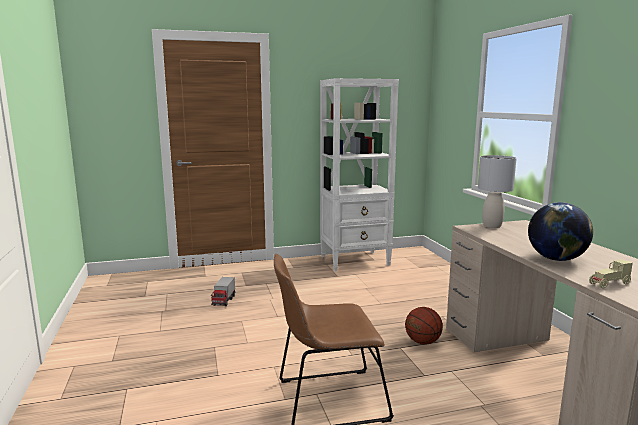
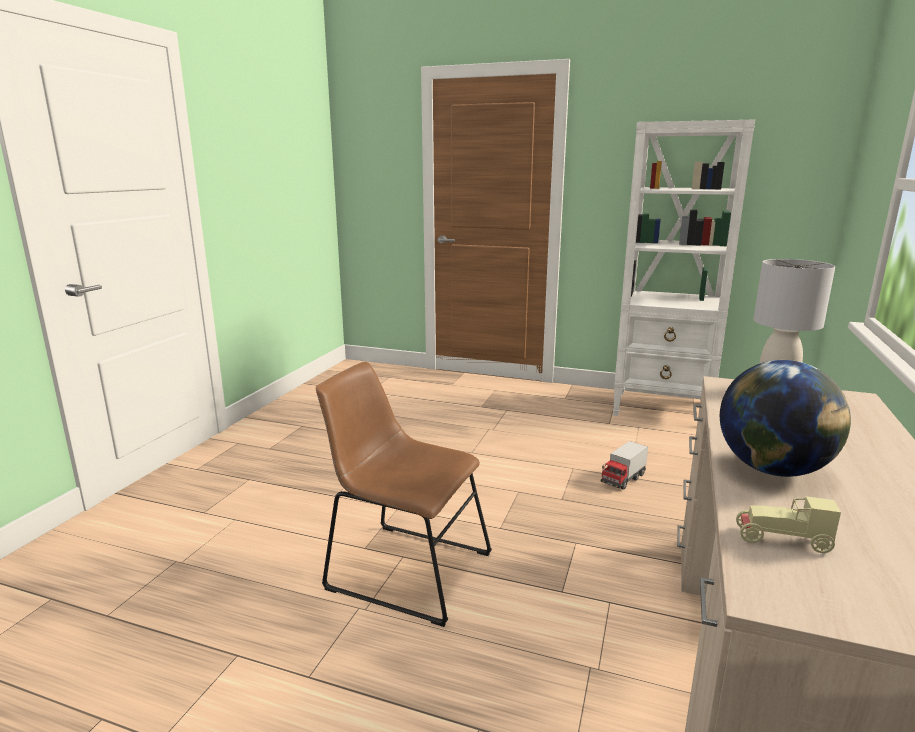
camera: 35 degrees right, 5 degrees up
toy truck [211,277,235,306] -> toy truck moved to [601,441,648,490]
basketball [405,307,443,344] -> none

